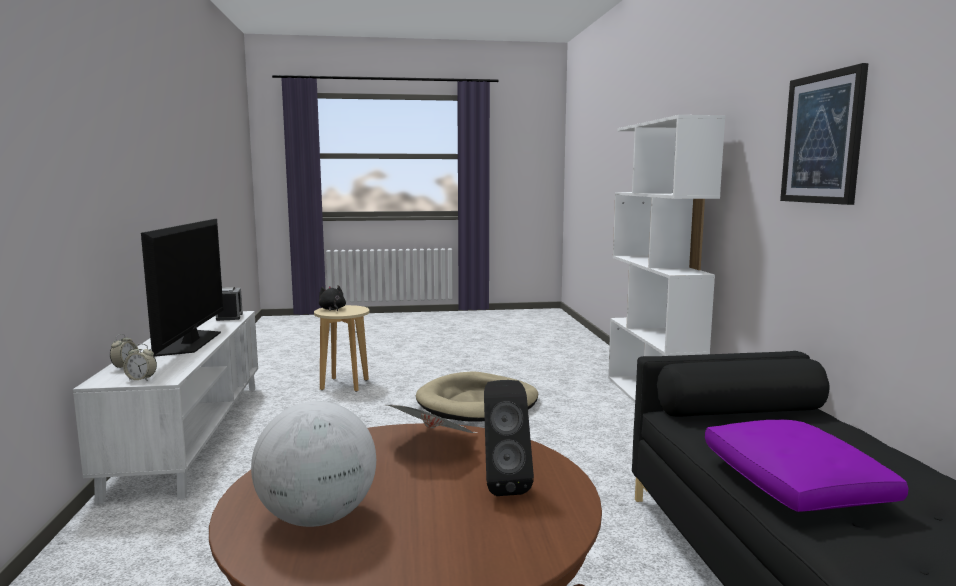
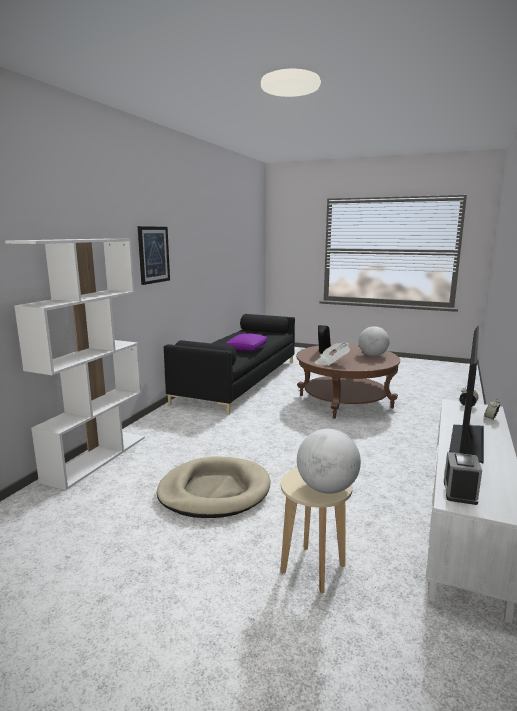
camera: 150 degrees left, 5 degrees up
black plush toy [319,285,346,311] -> globe [297,429,361,494]

